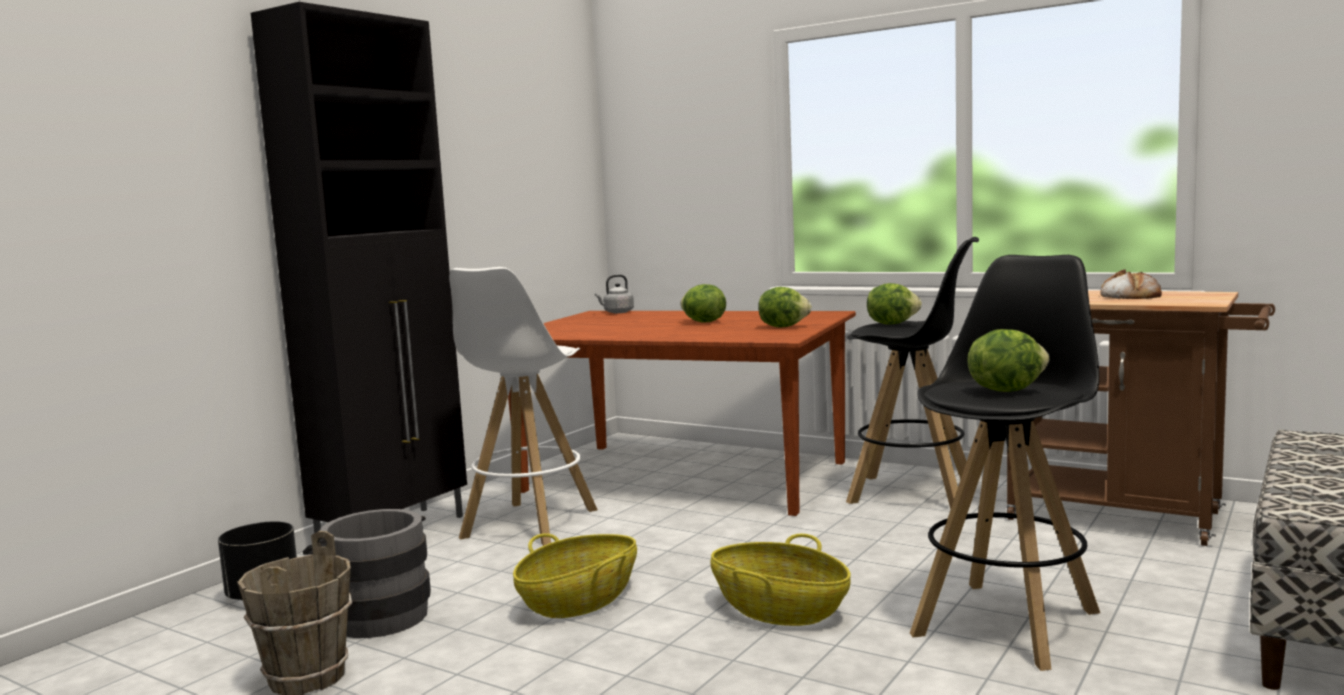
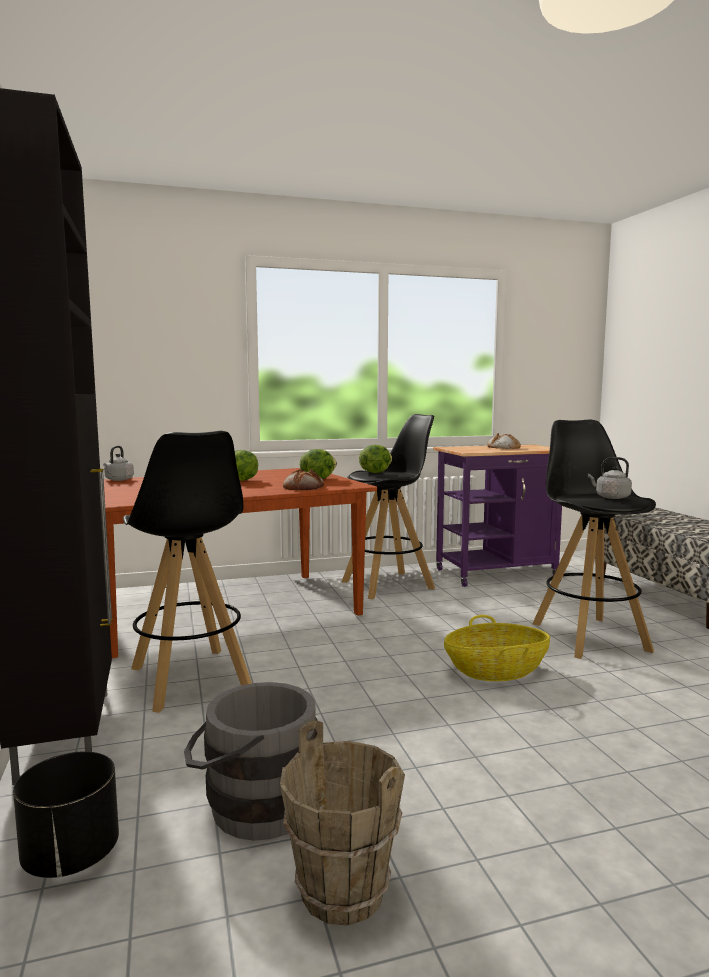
camera: 50 degrees left, 0 degrees up
white stool [449,267,598,546] -> black stool [123,431,252,713]
basket [513,533,637,618] -> none
lettuce [967,329,1049,392] -> grey kettle [588,457,632,499]
brown cart [1007,290,1275,546] -> purple cart [433,444,562,587]
none -> bread [283,469,324,490]

